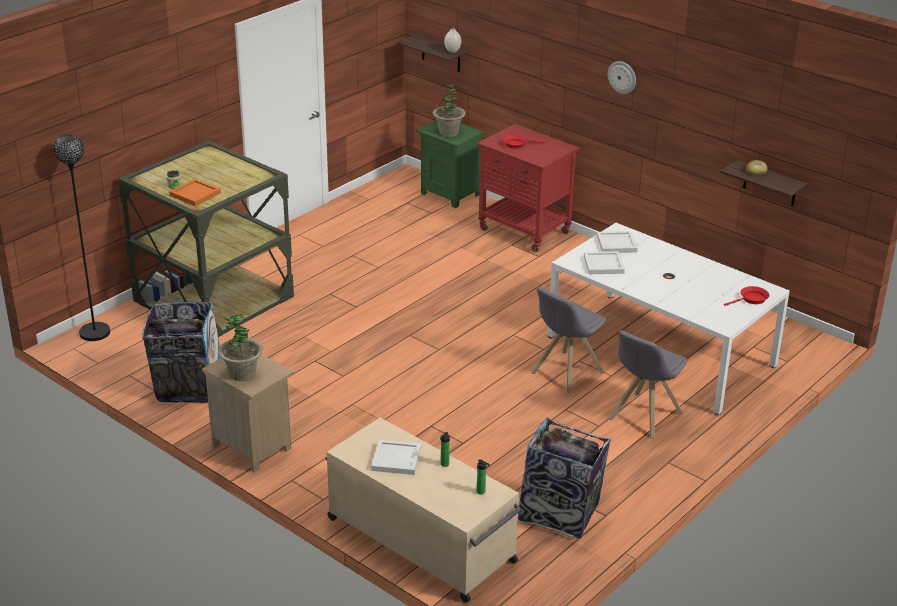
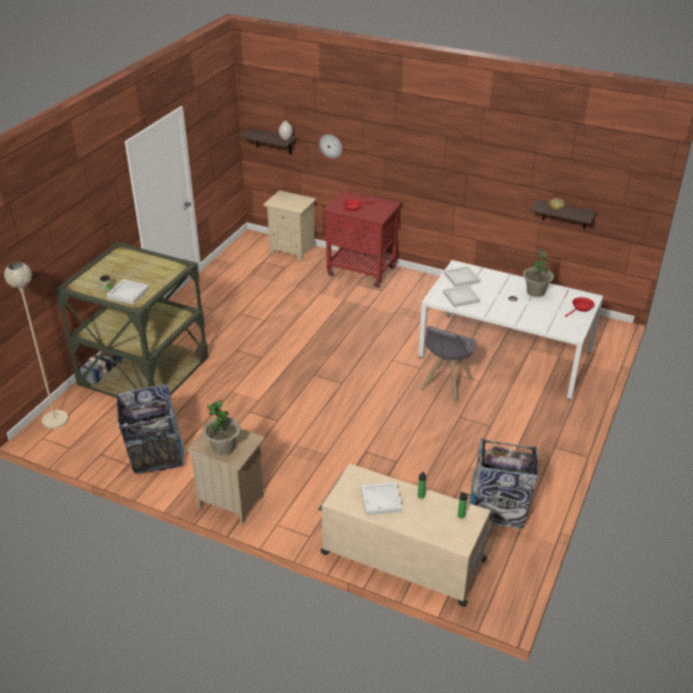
camera: 15 degrees left, 5 degrees up
black floor lamp [53,135,110,341] -> beige floor lamp [4,262,69,429]
orange tray [169,179,221,206] -> white tray [107,279,150,305]
green nightstand [416,120,485,208] -> beige nightstand [263,190,316,261]
potted plant [433,84,466,137] -> potted plant moved to [523,249,554,297]
wall clock [608,61,636,94] -> wall clock moved to [319,135,342,158]
grey chair [608,330,687,438] -> none

